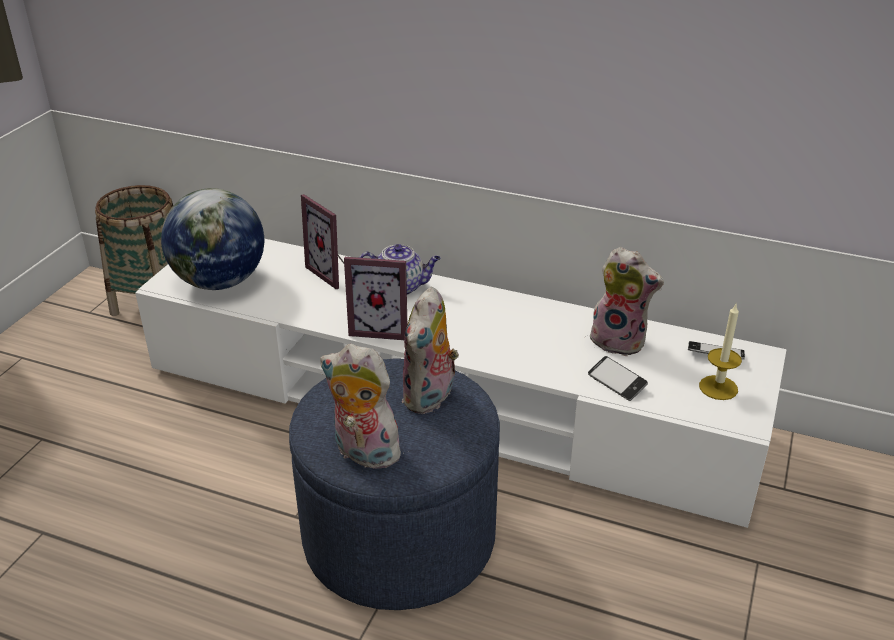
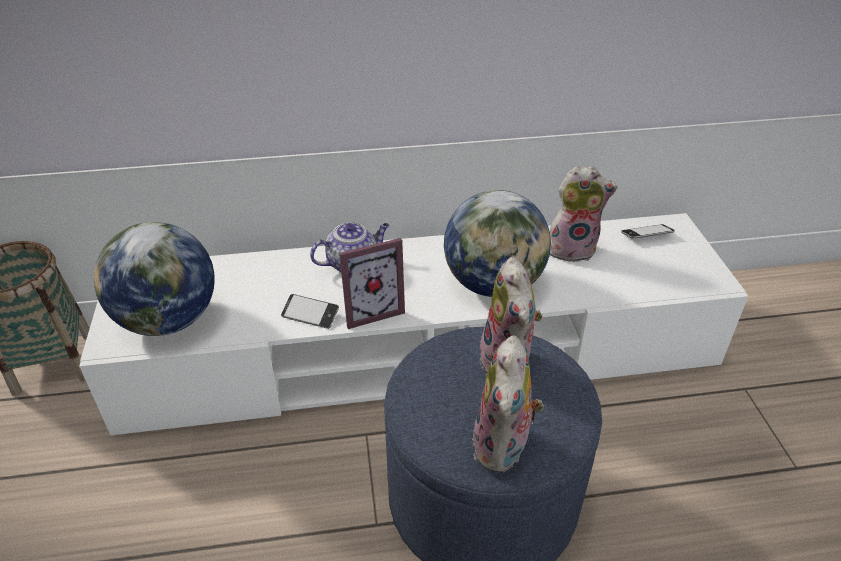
camera: 30 degrees left, 5 degrees up
picture frame [301,194,344,289] -> none
plush toy [320,344,406,469] -> plush toy turned 75 degrees counterclockwise [472,336,544,472]
phone [588,356,648,401] -> phone moved to [281,294,339,329]
candle [699,304,742,400] -> none
none -> globe [444,190,551,297]

